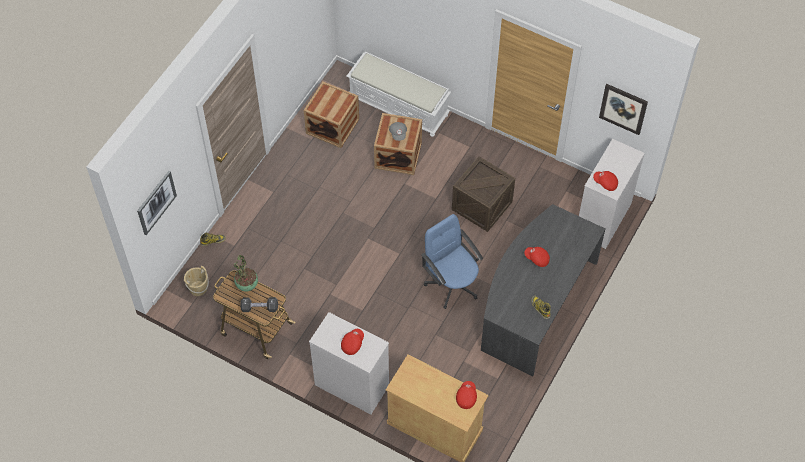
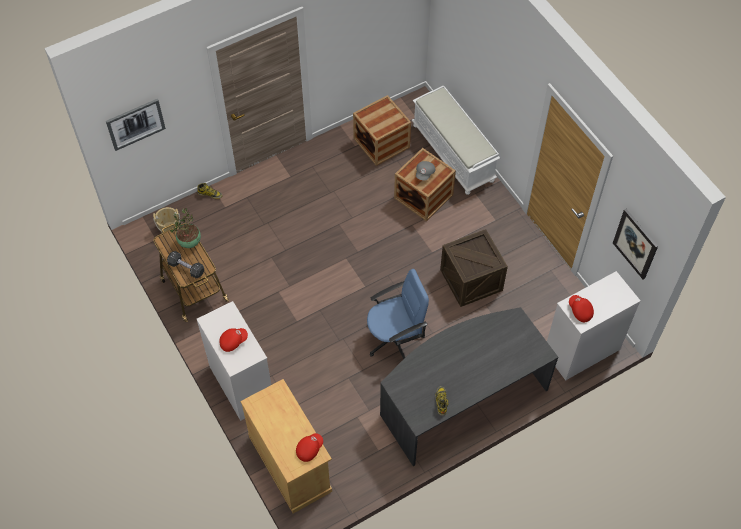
camera: 30 degrees right, 0 degrees up
blue office chair [421,214,483,309] -> blue office chair turned 75 degrees clockwise [367,269,429,359]
red cap [524,247,550,267] -> none

